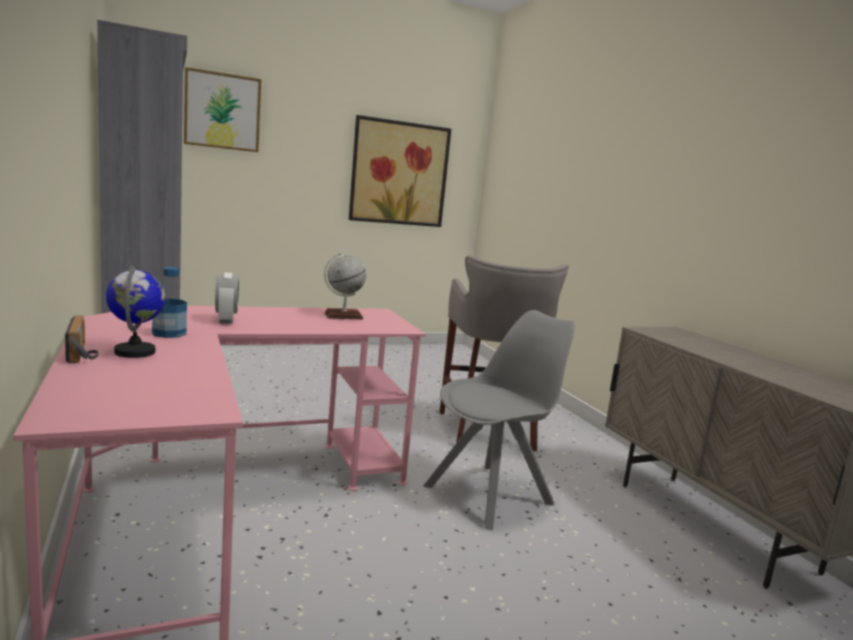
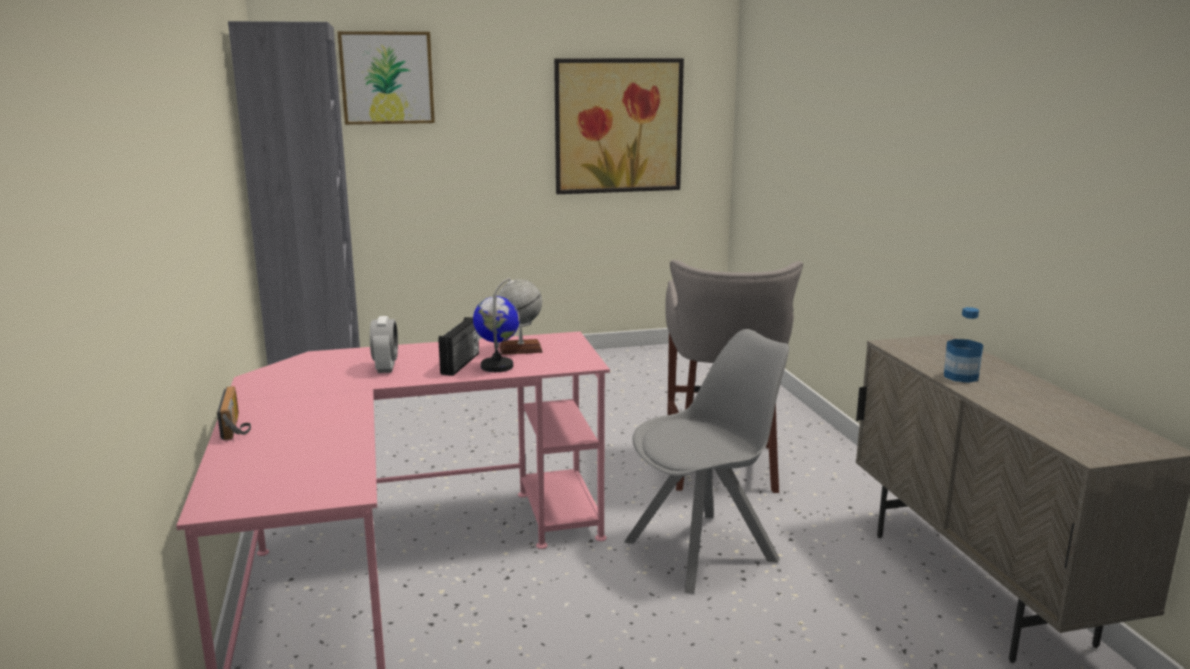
camera: 10 degrees right, 5 degrees up
globe [106,265,165,358] -> globe moved to [473,294,520,372]
bottle [152,267,187,338] -> bottle moved to [944,307,983,383]
none -> radio [438,317,480,376]

